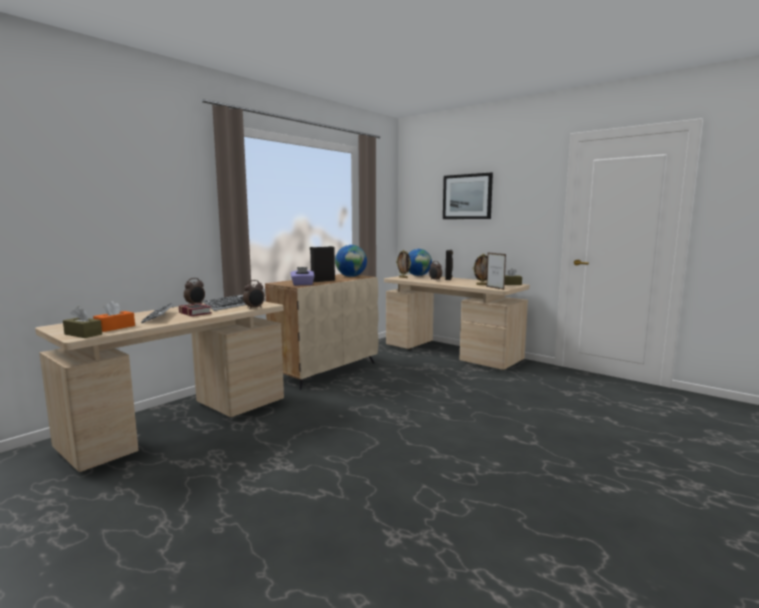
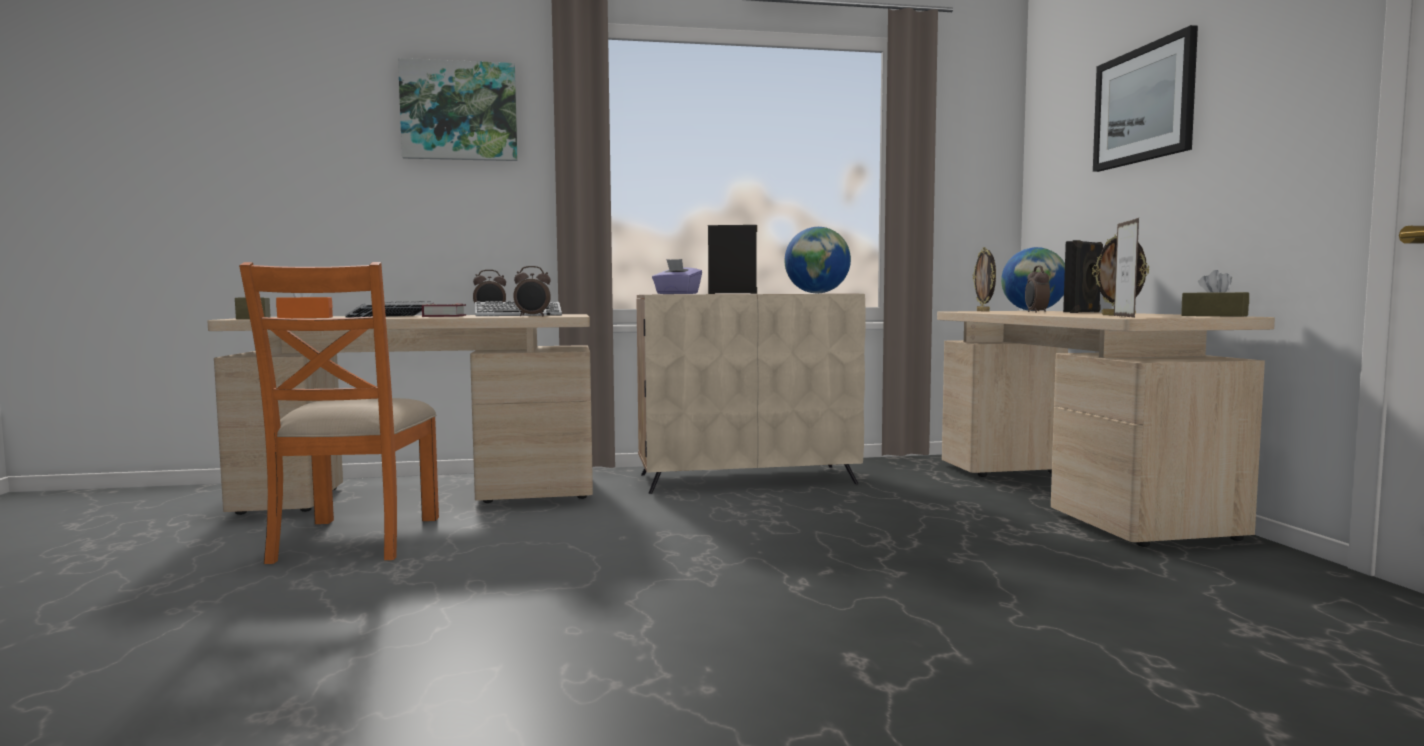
camera: 40 degrees right, 5 degrees down
none -> orange chair [239,262,439,564]
none -> picture [398,58,518,161]

